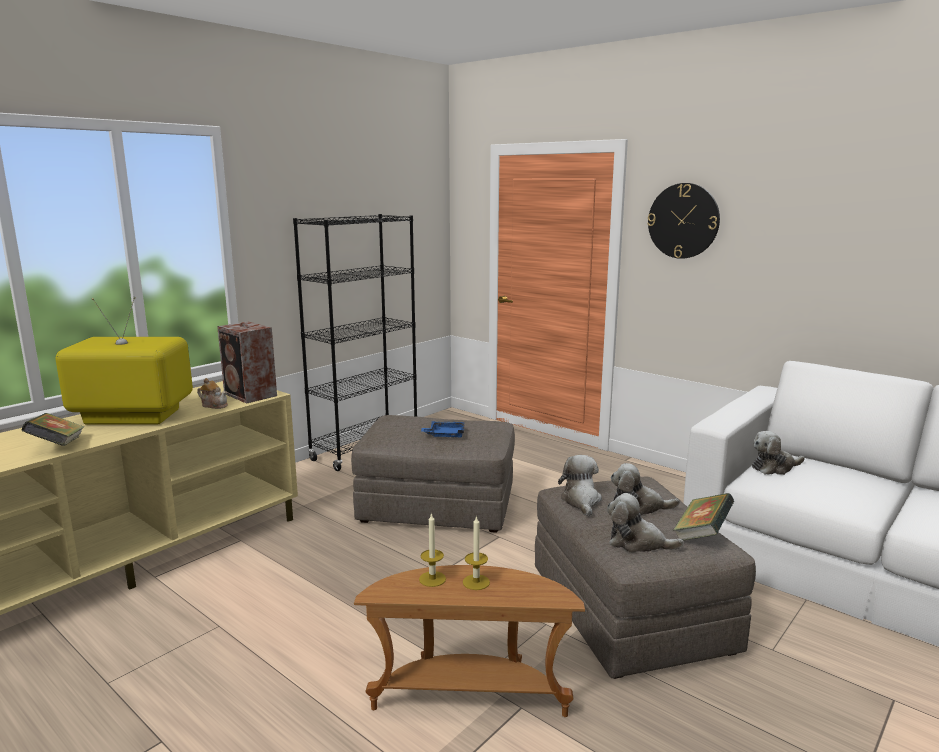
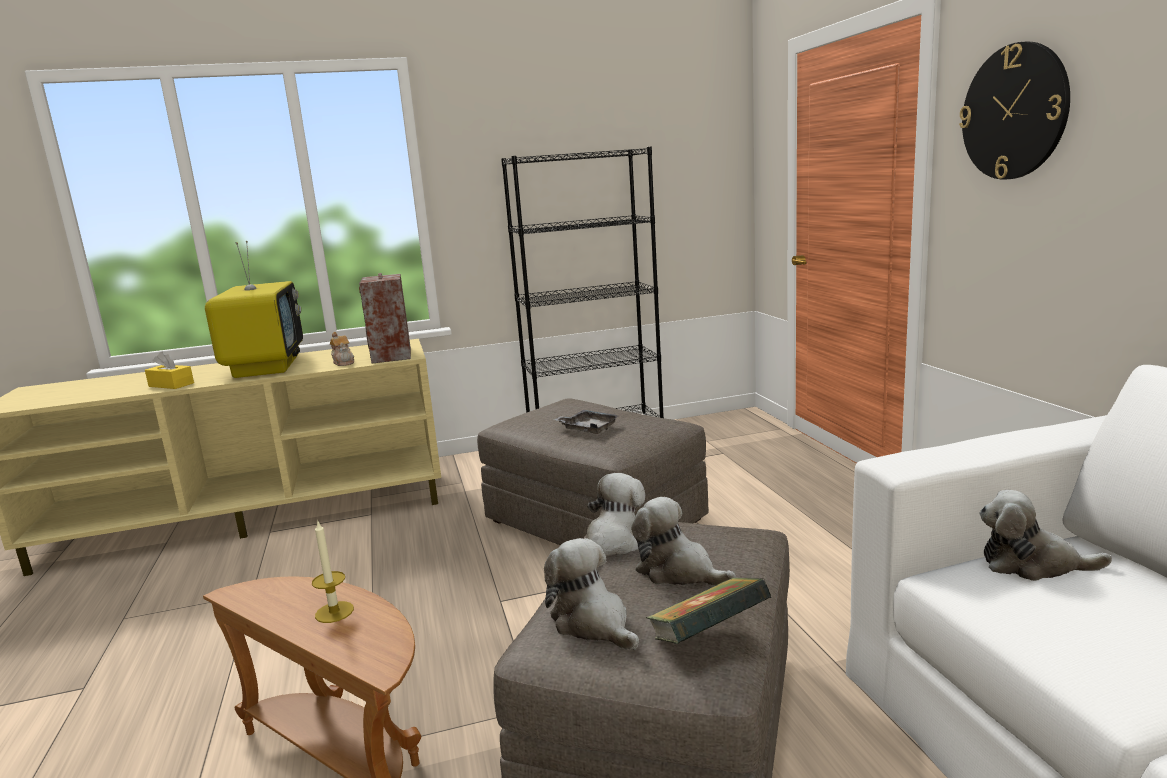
camera: 35 degrees right, 0 degrees up
book [21,413,84,446] -> yellow tissue box [145,352,194,389]
television [55,296,193,425] -> television turned 45 degrees clockwise [205,241,303,378]
candle [419,513,446,587] -> none
blue tray [421,421,464,438] -> grey tray [553,410,619,434]

